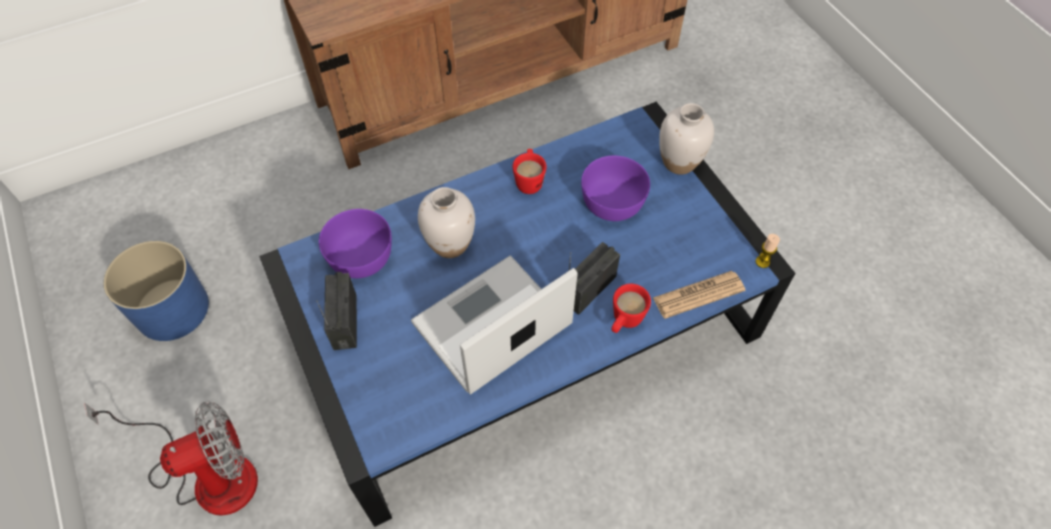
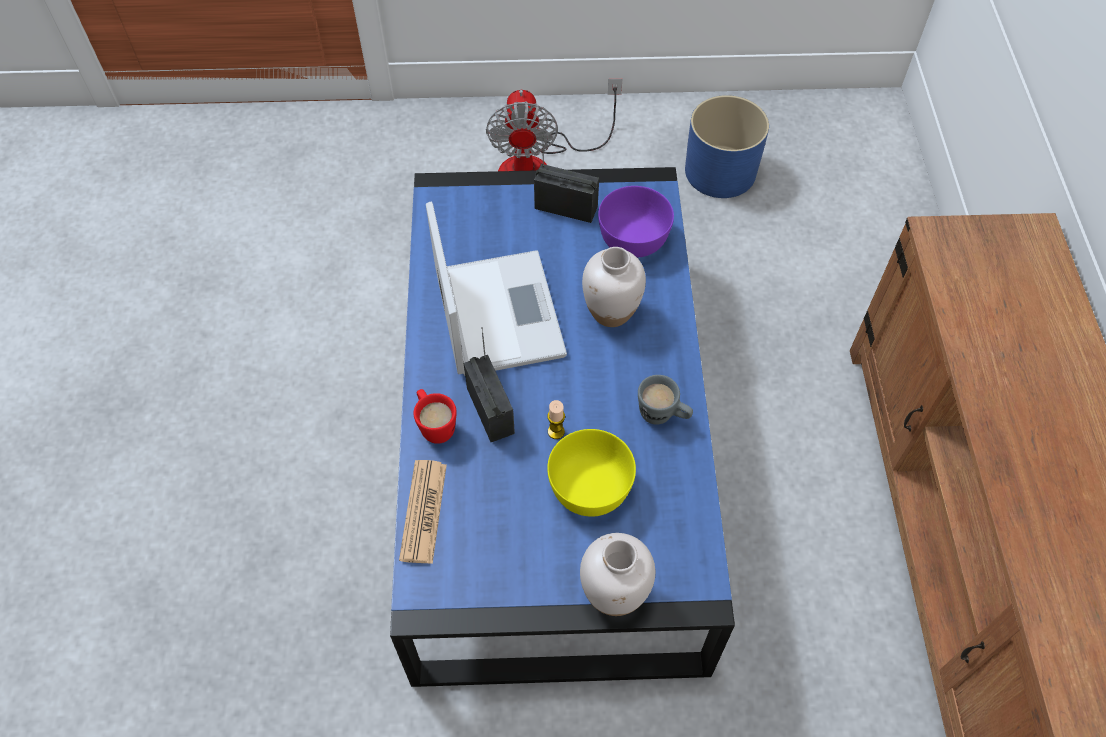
camera: 115 degrees right, 0 degrees up
red mug [513,149,546,194] -> grey mug [638,375,693,425]
purple bowl [581,156,650,221] -> yellow bowl [547,429,636,517]
candle [756,234,780,268] -> candle moved to [547,400,565,439]

